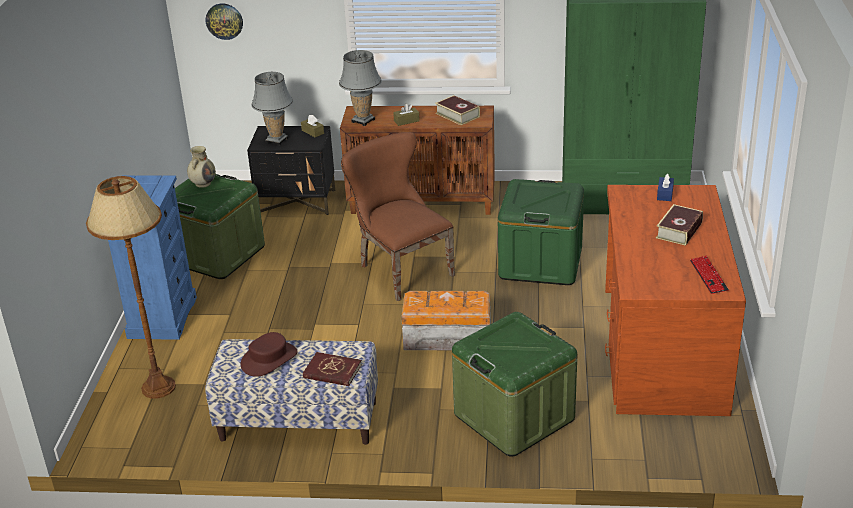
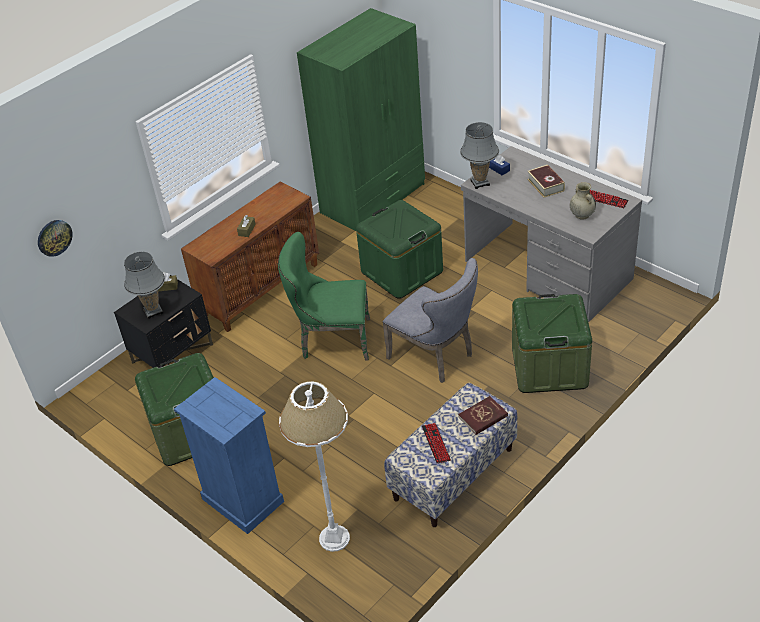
camera: 50 degrees left, 10 degrees up
brown floor lamp [86,176,176,399] -> white floor lamp [279,381,350,552]
beige vase [187,146,216,188] -> beige vase moved to [570,182,596,220]
brown hat [241,332,298,377] -> keyboard [422,423,451,463]
grey table lamp [339,50,382,126] -> grey table lamp moved to [460,122,499,189]
brown chair [341,132,455,301] -> green chair [278,232,370,361]
storage box [401,291,491,350] -> grey chair [383,258,478,383]
book [435,95,480,125] -> none
brown desk [605,185,746,416] -> grey desk [461,146,642,322]

